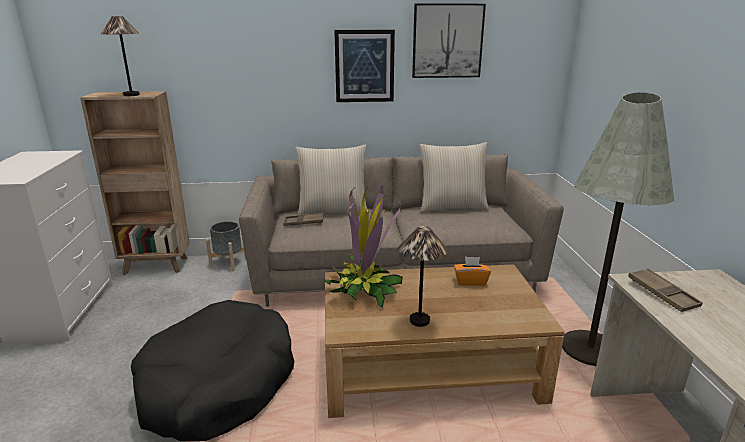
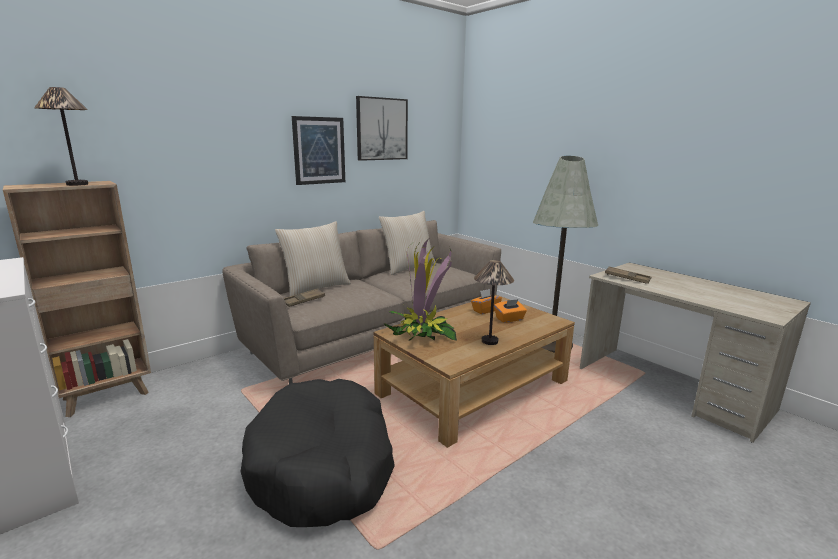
camera: 35 degrees left, 5 degrees down
grey planter [206,221,246,271] -> none
none -> orange tissue box [494,299,527,323]

